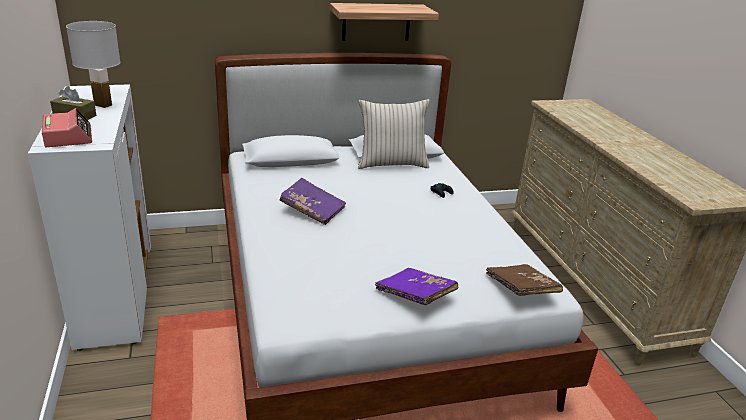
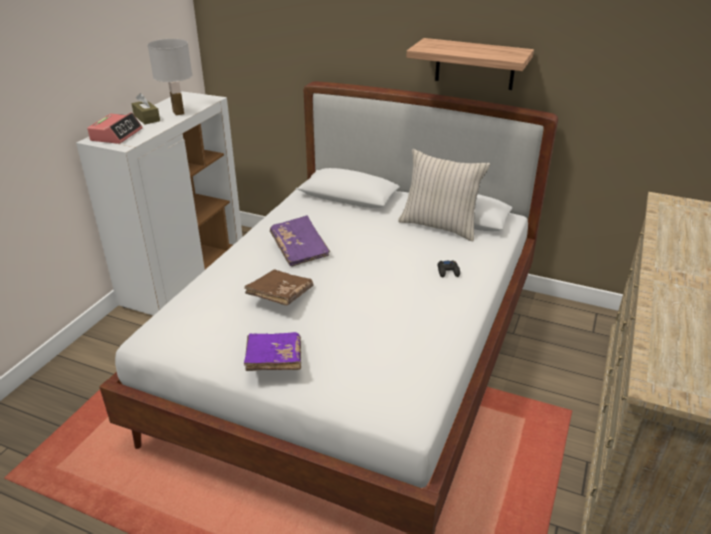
camera: 40 degrees right, 5 degrees up
brown book [486,264,563,296] -> brown book moved to [244,269,313,306]

